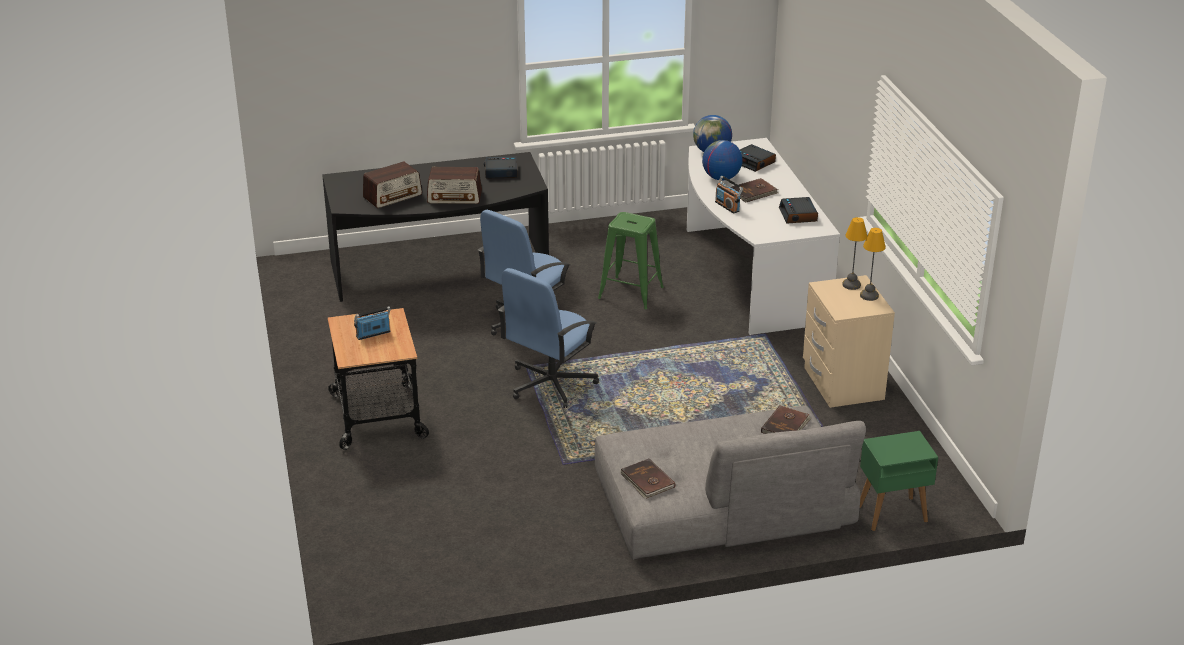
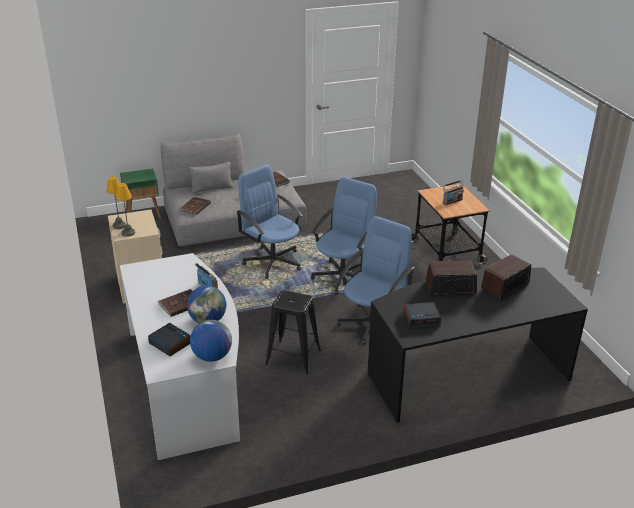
camera: 175 degrees right, 0 degrees up
green stool [598,212,664,309] -> black stool [265,290,321,374]
alarm clock [779,197,818,223] -> none
none -> blue office chair [236,165,303,279]

